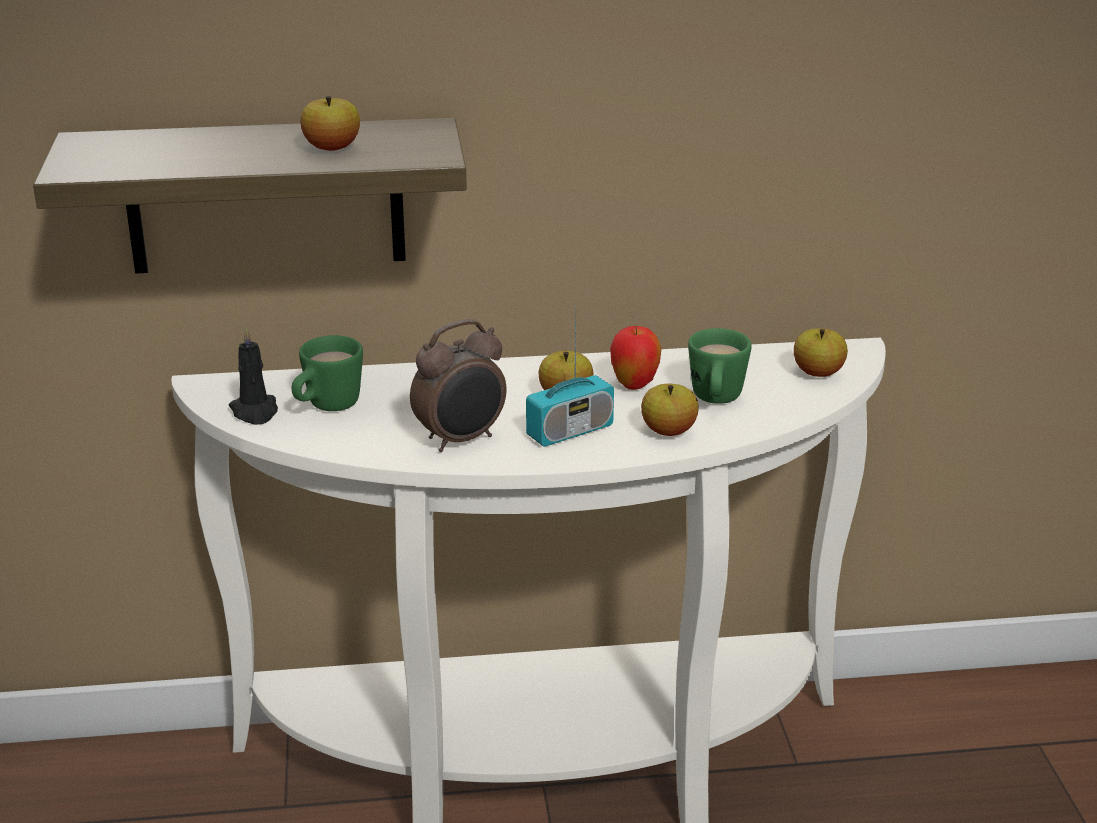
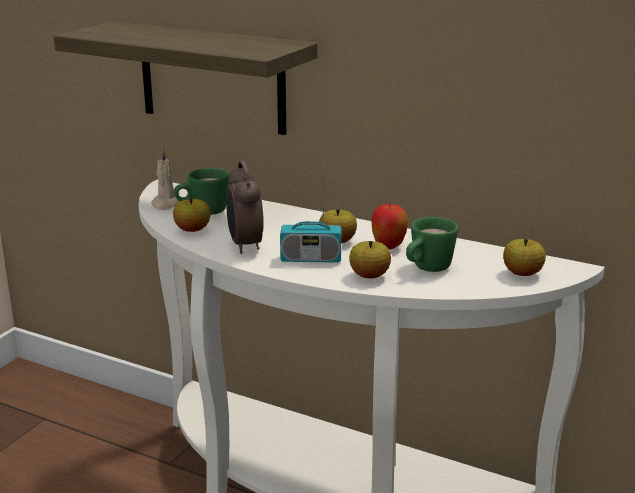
camera: 35 degrees right, 5 degrees down
black candle [229,327,278,425] -> beige candle [151,149,180,210]
apple [300,96,360,151] -> apple moved to [173,198,210,232]
alarm clock [410,319,507,452] -> alarm clock turned 75 degrees clockwise [226,160,264,254]

